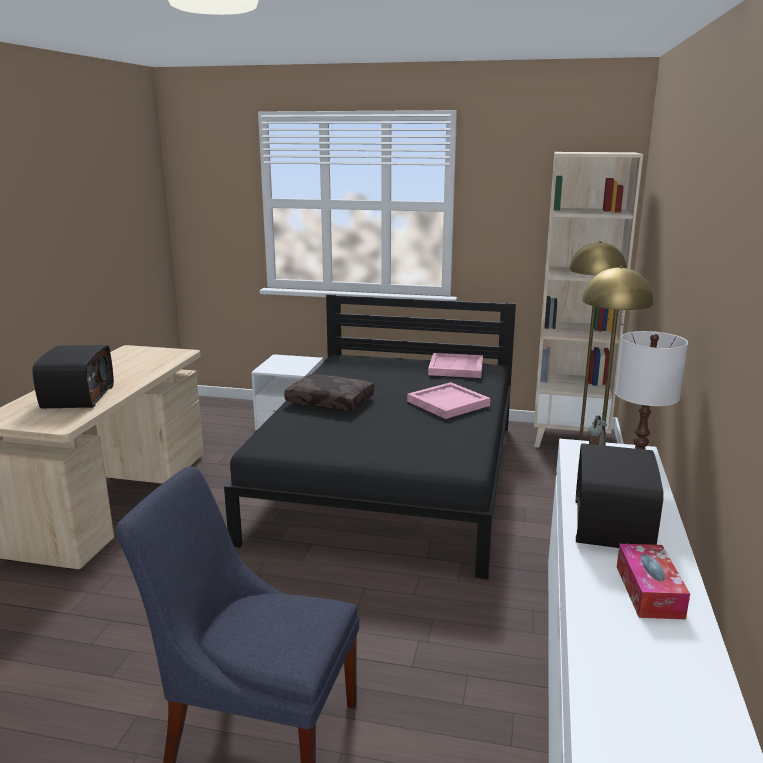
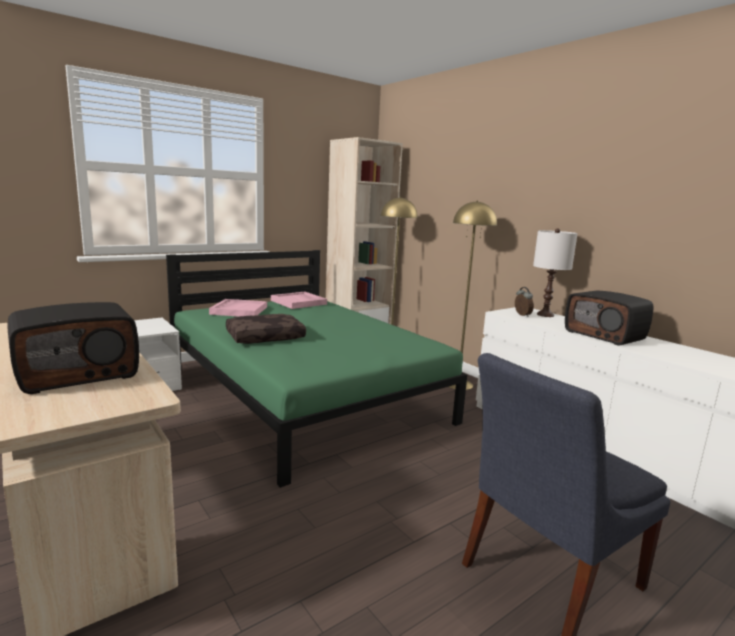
camera: 50 degrees left, 5 degrees down
radio [32,345,114,408] -> radio turned 105 degrees clockwise [7,302,139,394]
black bed [224,294,516,579] -> green bed [166,250,467,488]
pink tray [407,382,490,419] -> pink tray moved to [209,299,267,317]
tissue box [617,544,690,619] -> none

